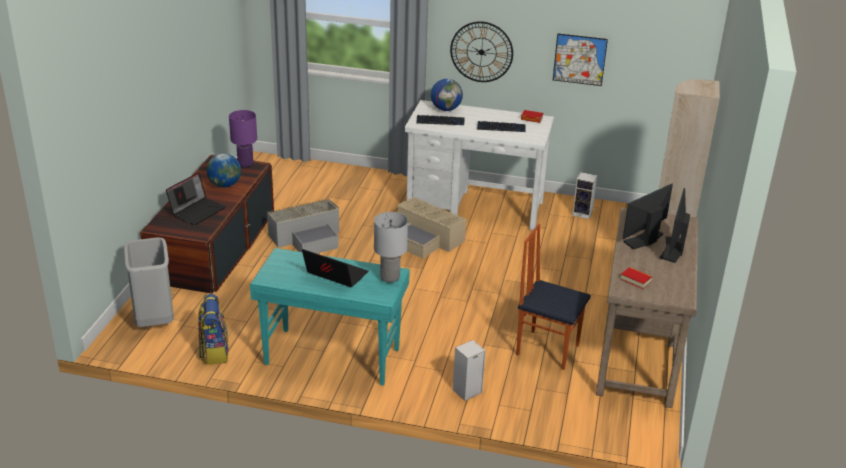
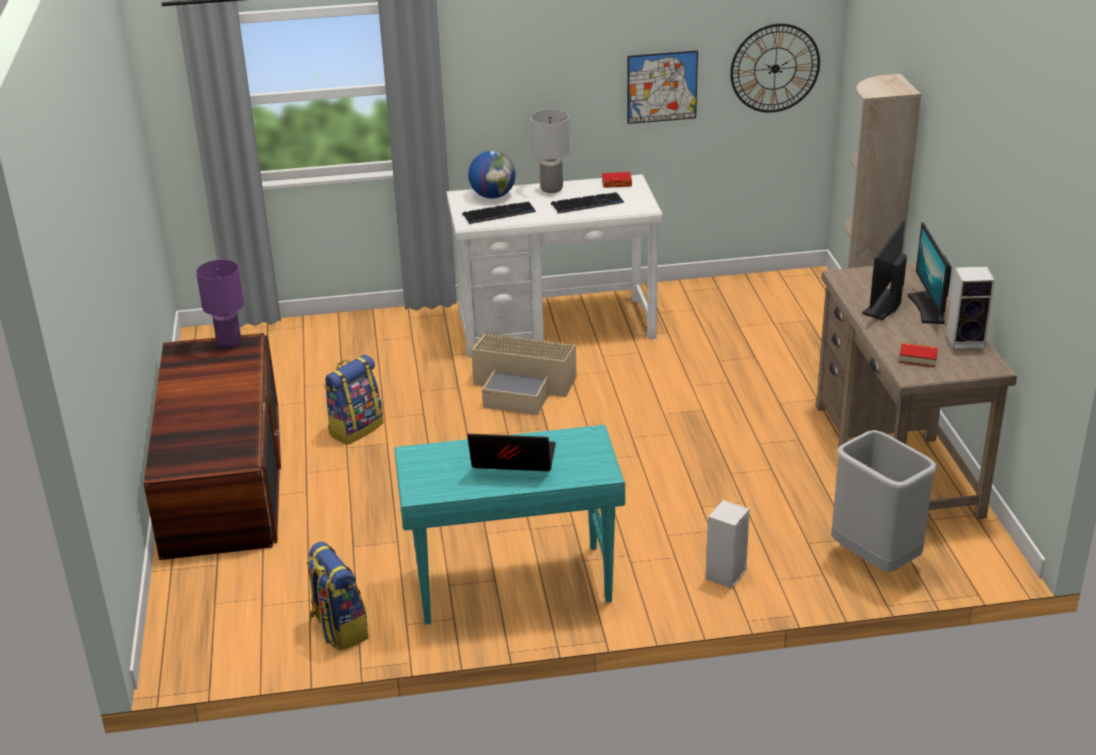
camera: 20 degrees left, 0 degrees up
grey trash can [124,237,174,327] -> grey trash can moved to [831,430,937,572]
laptop [166,172,226,225] -> none
globe [207,153,241,188] -> none
grey storage box [267,198,339,254] -> backpack [324,355,383,445]
grey table lamp [374,212,408,283] -> grey table lamp moved to [531,110,570,193]
wall clock [450,21,513,82] -> wall clock moved to [730,24,820,113]
chair [516,224,591,370] -> none
speaker [572,172,598,219] -> speaker moved to [946,267,995,349]

